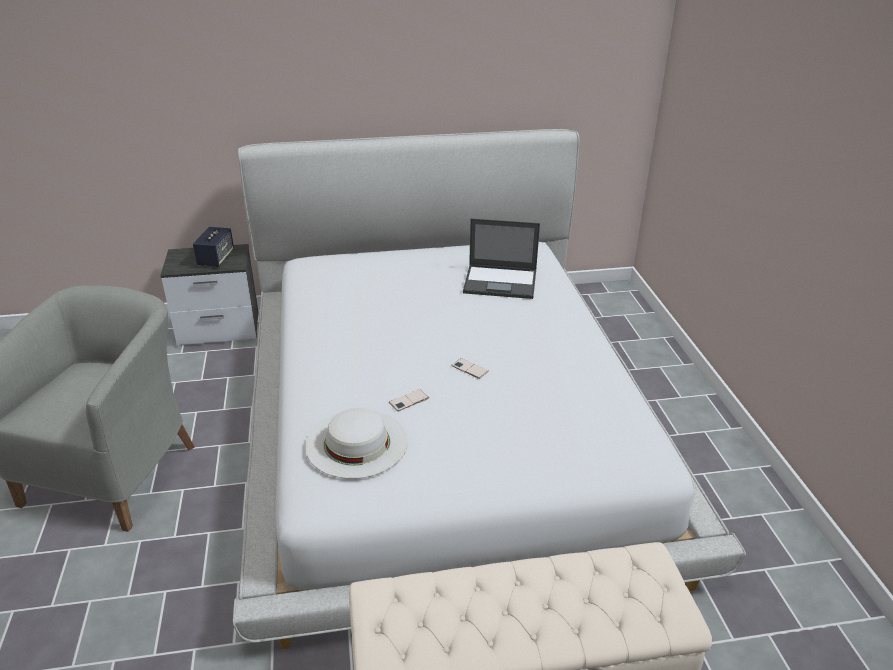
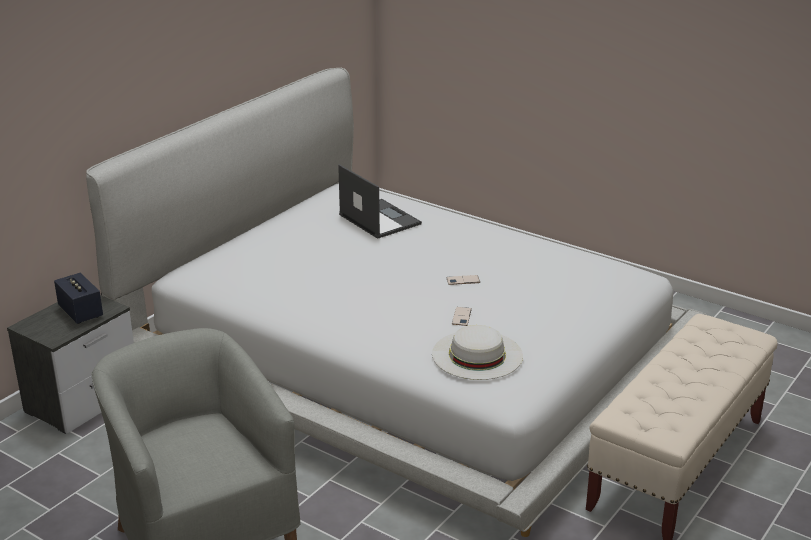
camera: 45 degrees left, 5 degrees down
laptop [463,219,540,299] -> laptop turned 90 degrees counterclockwise [338,164,422,239]

